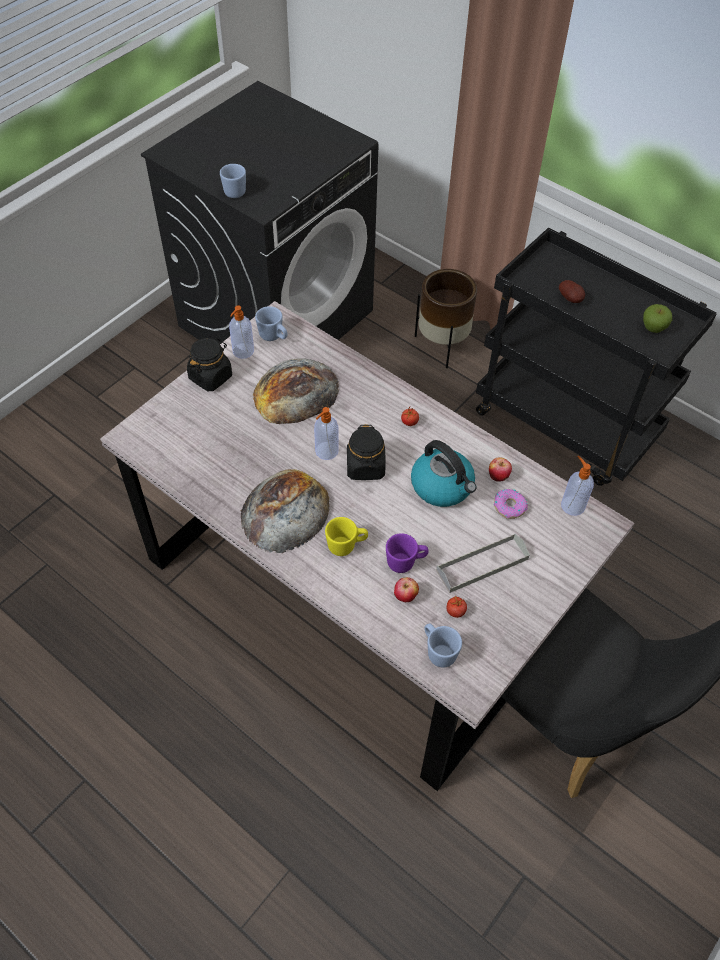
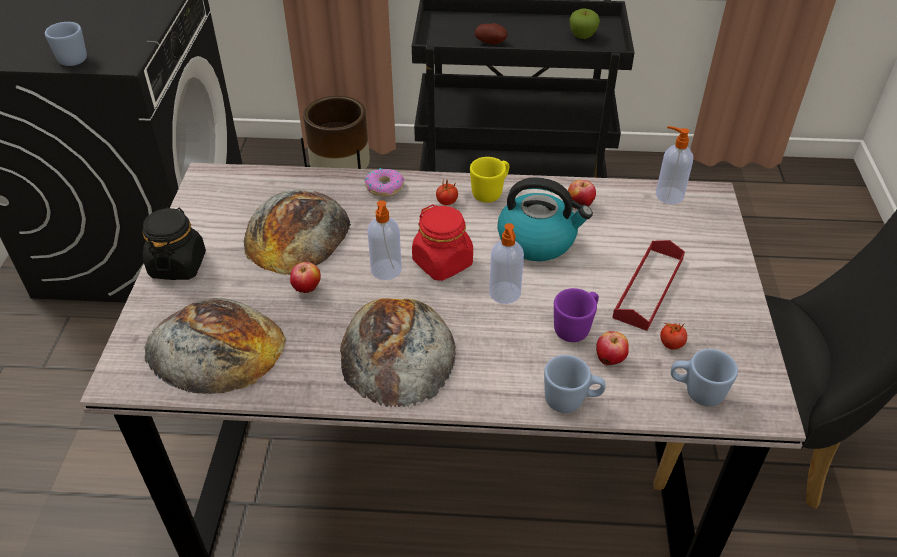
camera: 35 degrees left, 10 degrees down
soap dispenser [229,305,254,359] -> soap dispenser moved to [489,223,524,304]
blue mug [255,306,287,341] -> blue mug moved to [544,355,606,413]
yellow mug [325,517,368,556] -> yellow mug moved to [470,157,509,203]
black jar [347,424,386,480] -> red jar [412,204,473,281]
grey tray [436,534,530,593] -> red tray [612,240,685,331]
donut [494,489,528,519] -> donut moved to [365,168,404,197]
none -> bread [144,298,286,394]
none -> apple [290,262,321,293]

